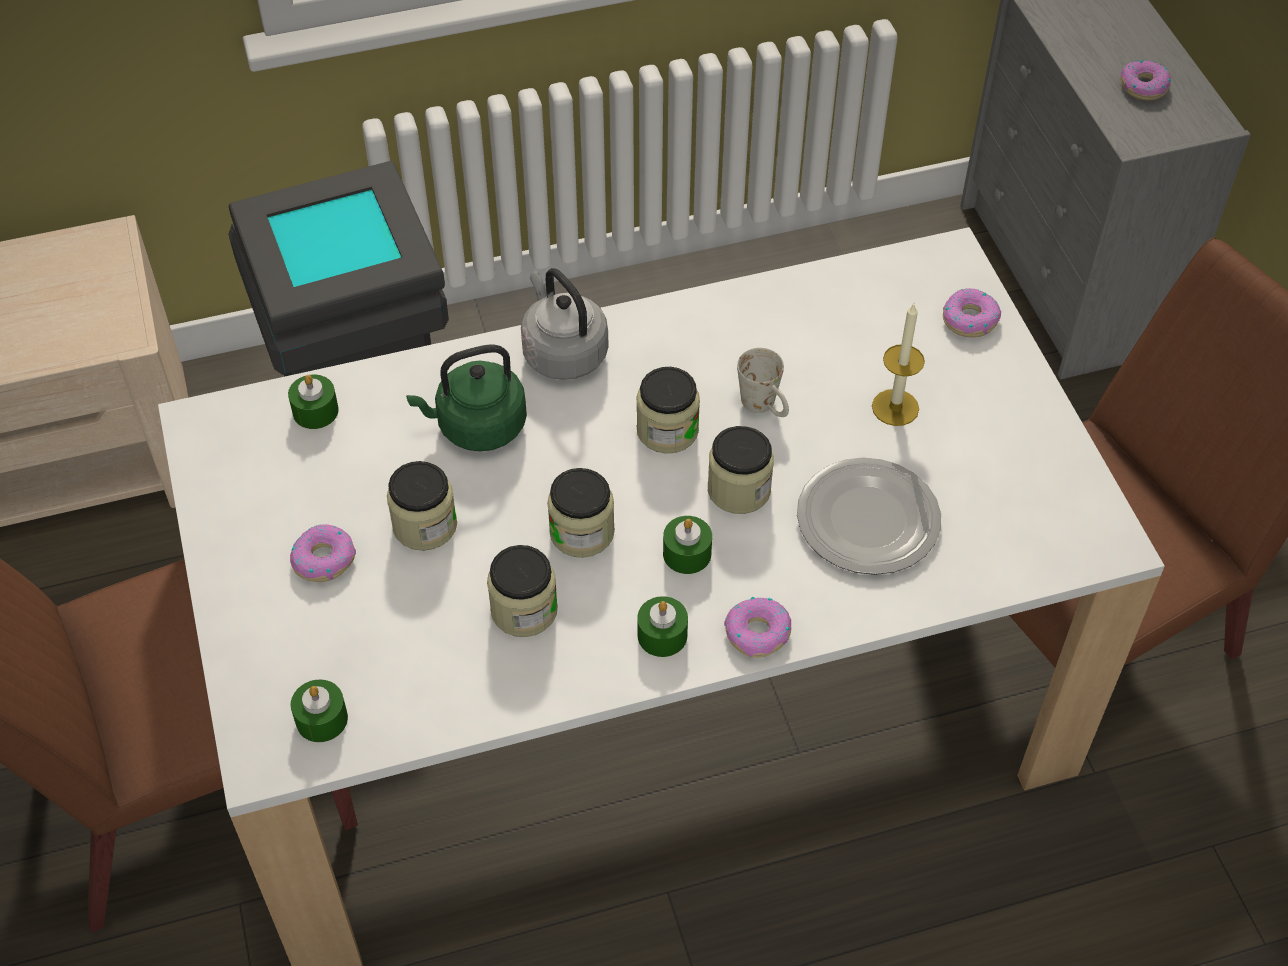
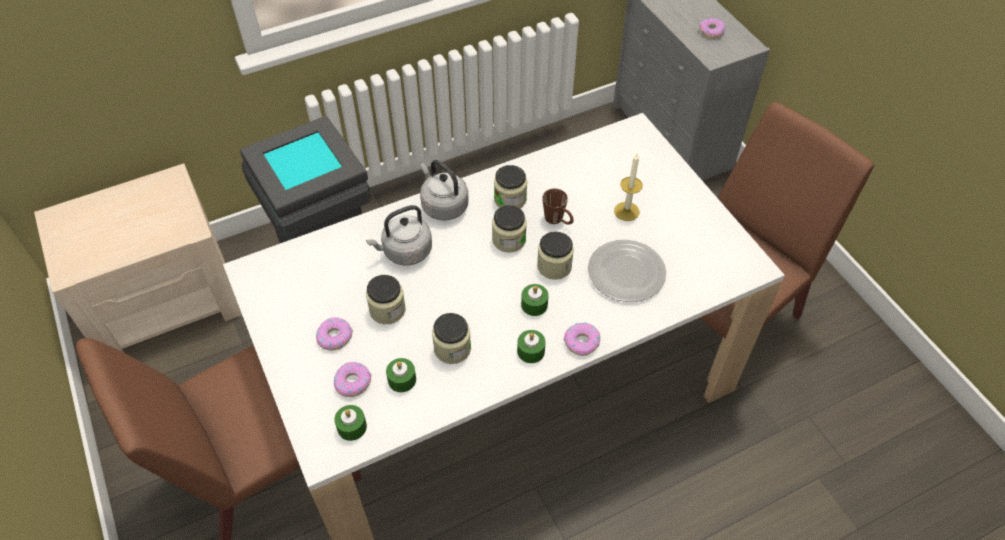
camera: 10 degrees left, 0 degrees up
green candle [288,374,339,429] -> green candle moved to [386,358,416,392]
green kettle [406,344,527,452] -> grey kettle [366,205,432,265]
jar [547,468,615,558] -> jar moved to [494,165,527,208]
white mug [737,348,789,417] -> brown mug [542,189,574,225]
donut [943,288,1001,337] -> donut moved to [334,362,372,397]

